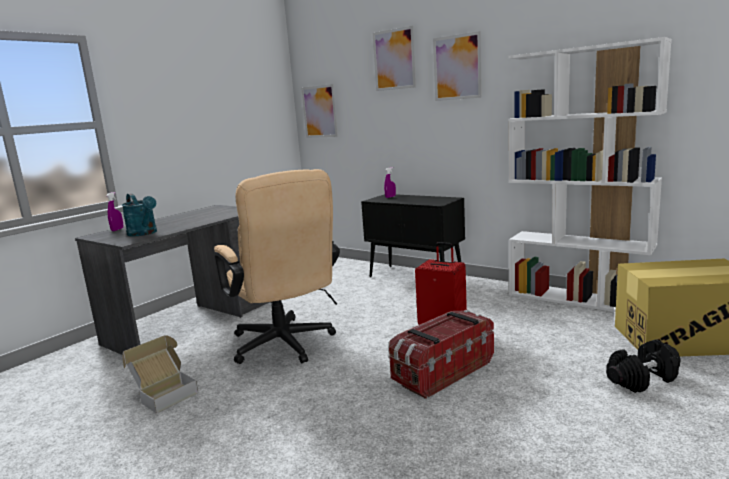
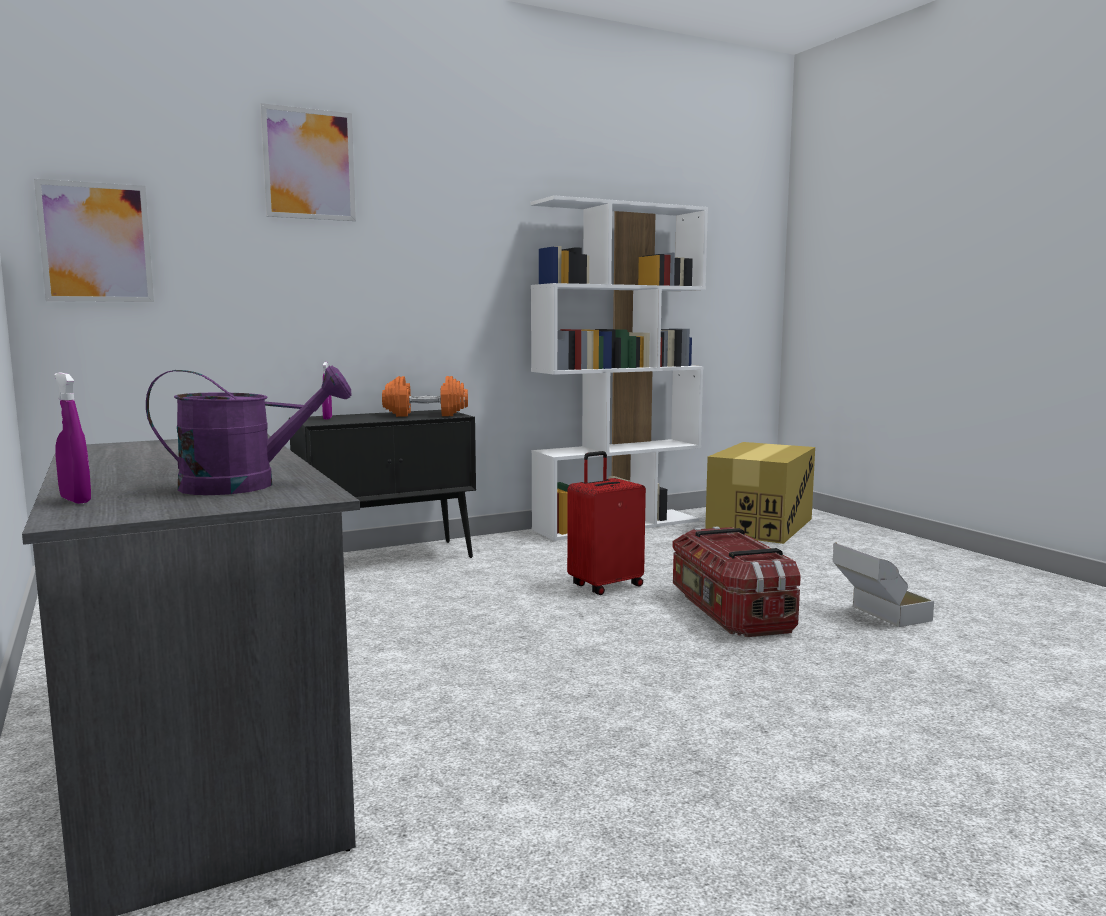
camera: 65 degrees left, 5 degrees down
turquoise watering can [121,193,157,237] -> purple watering can [146,366,352,495]
cardboard box [122,335,198,414] -> cardboard box moved to [833,542,934,627]
beige office chair [214,169,340,364] -> none
picture [433,31,482,101] -> none
black dumbbell [606,339,680,393] -> none
none -> orange dumbbell [382,376,468,417]

